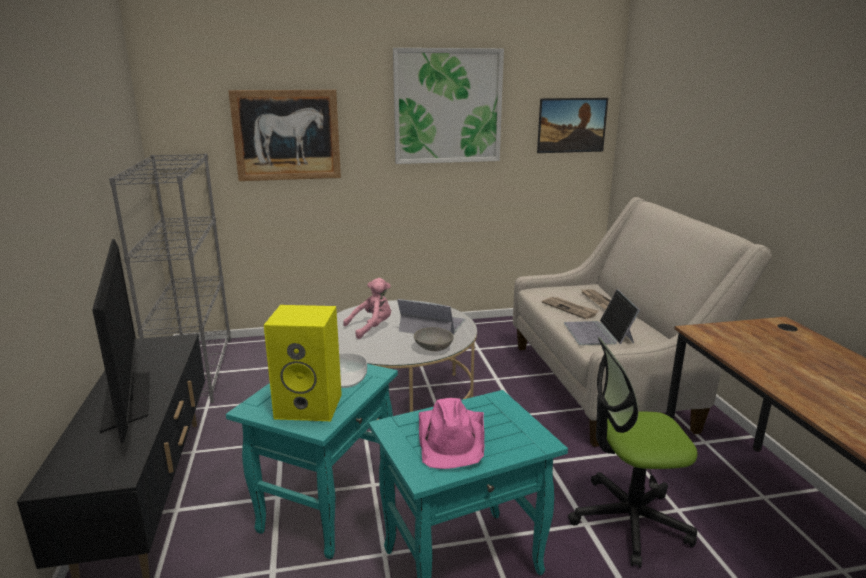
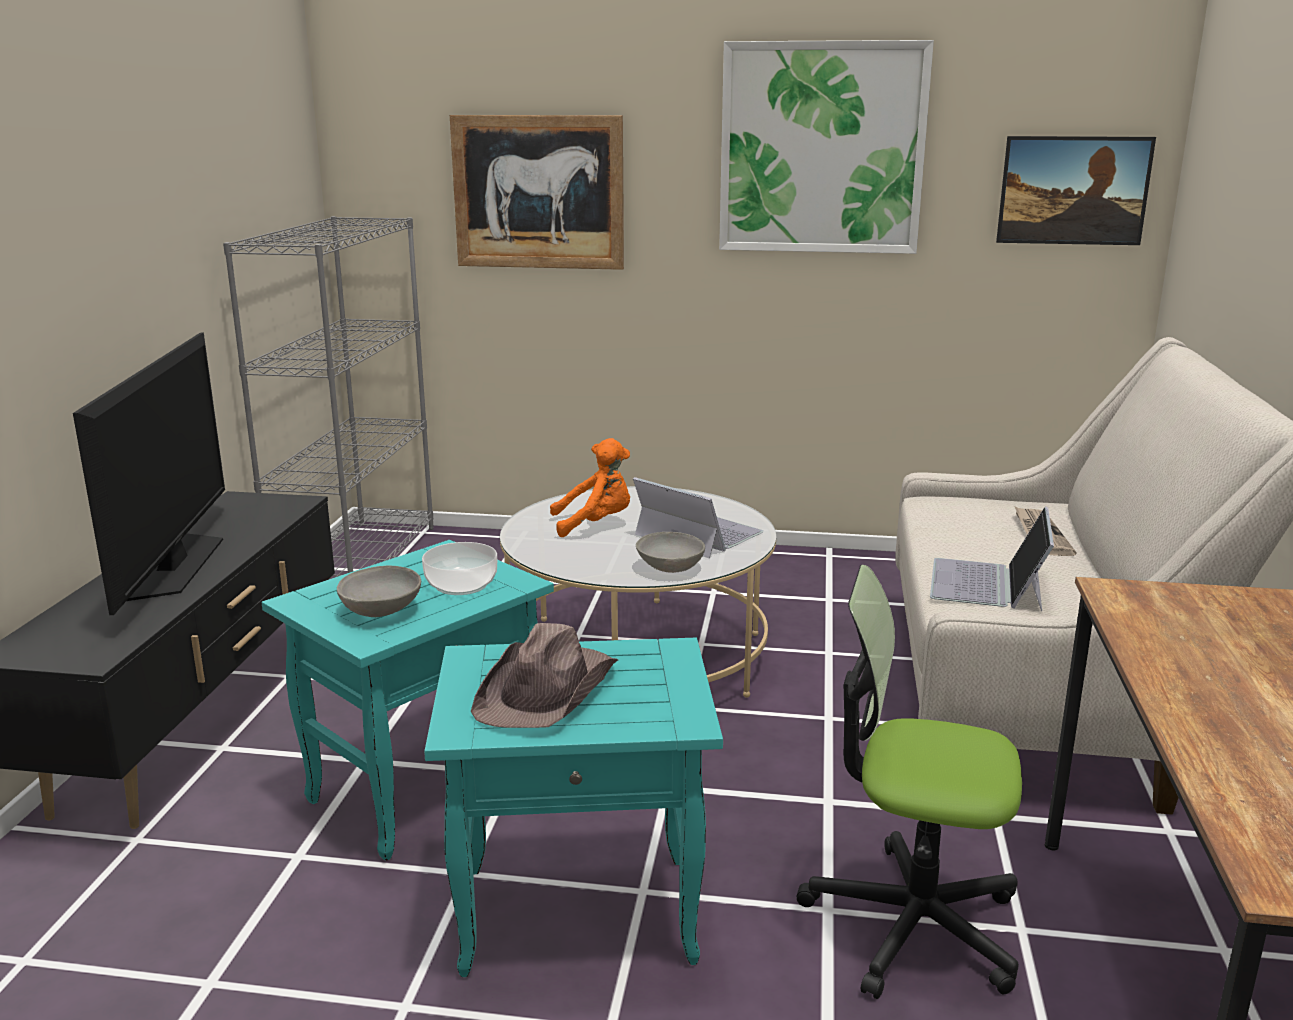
camera: 20 degrees right, 0 degrees up
yellow speaker [264,305,342,421] -> grey bowl [337,566,421,617]
pink plush toy [343,278,391,339] -> orange plush toy [550,438,630,537]
pink hat [419,398,485,469] -> brown hat [471,623,618,728]
newspaper [542,297,599,319] -> none

